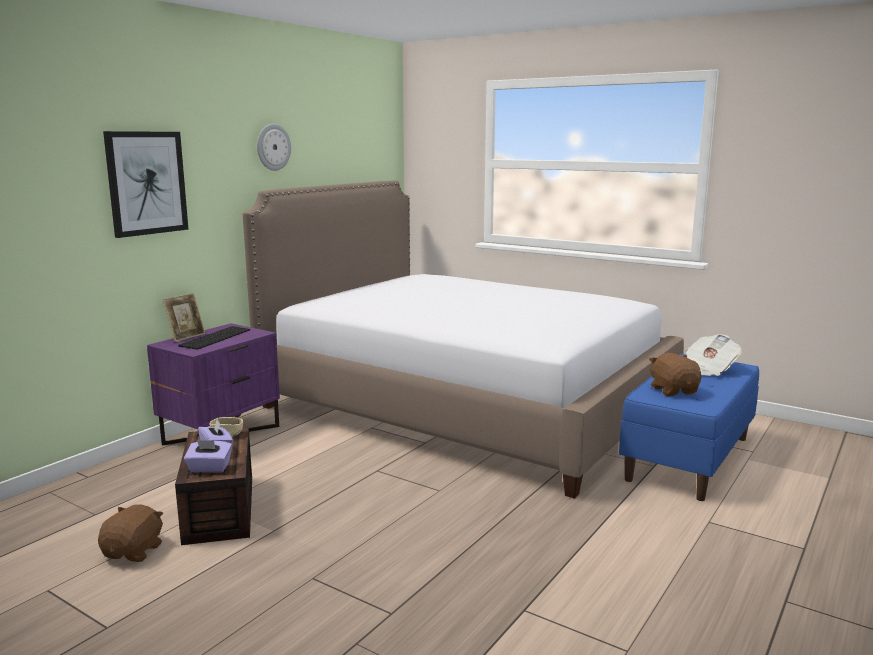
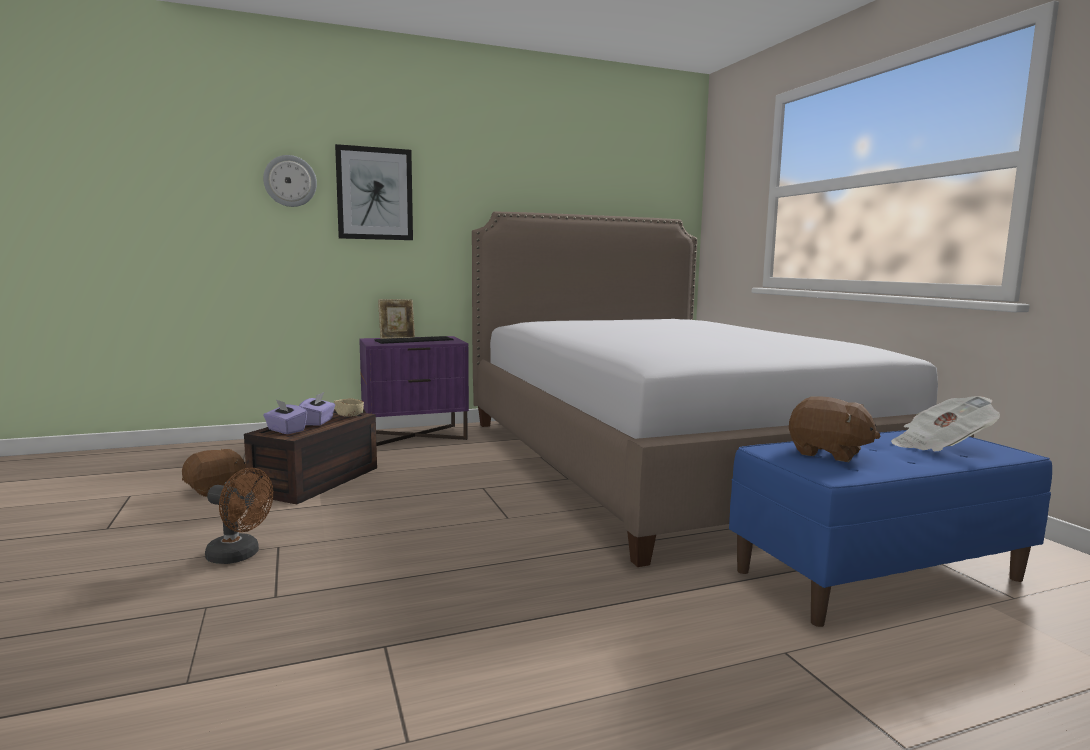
camera: 35 degrees right, 5 degrees down
wall clock [257,124,291,171] -> wall clock moved to [263,155,317,207]
brown plush toy [649,353,701,396] -> brown plush toy turned 105 degrees clockwise [789,396,880,462]
none -> brown fan [205,468,273,564]

